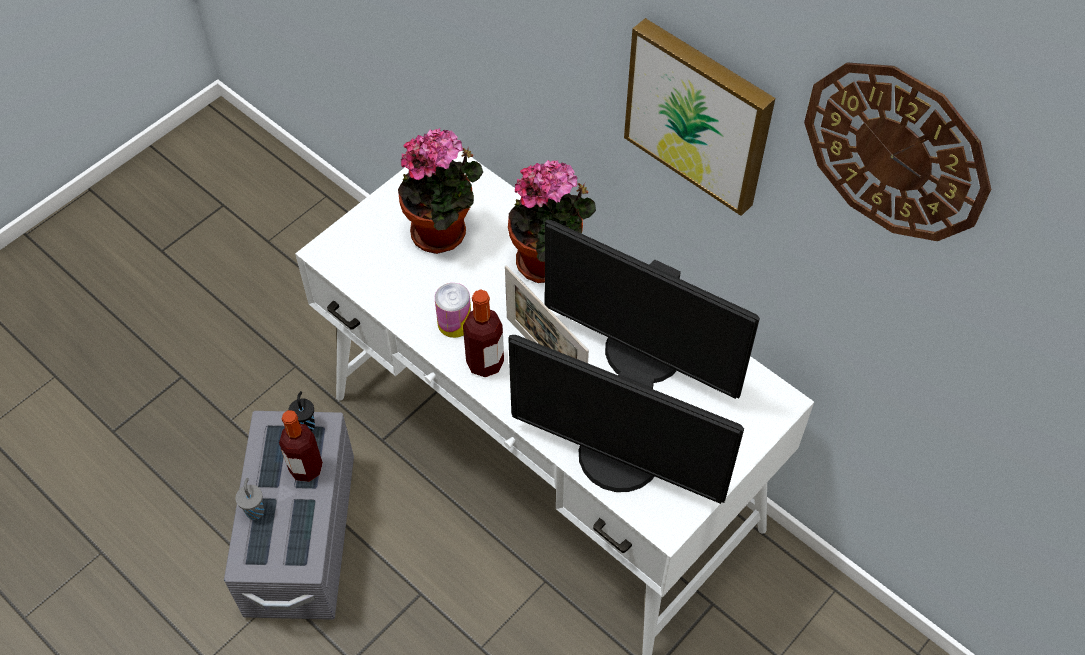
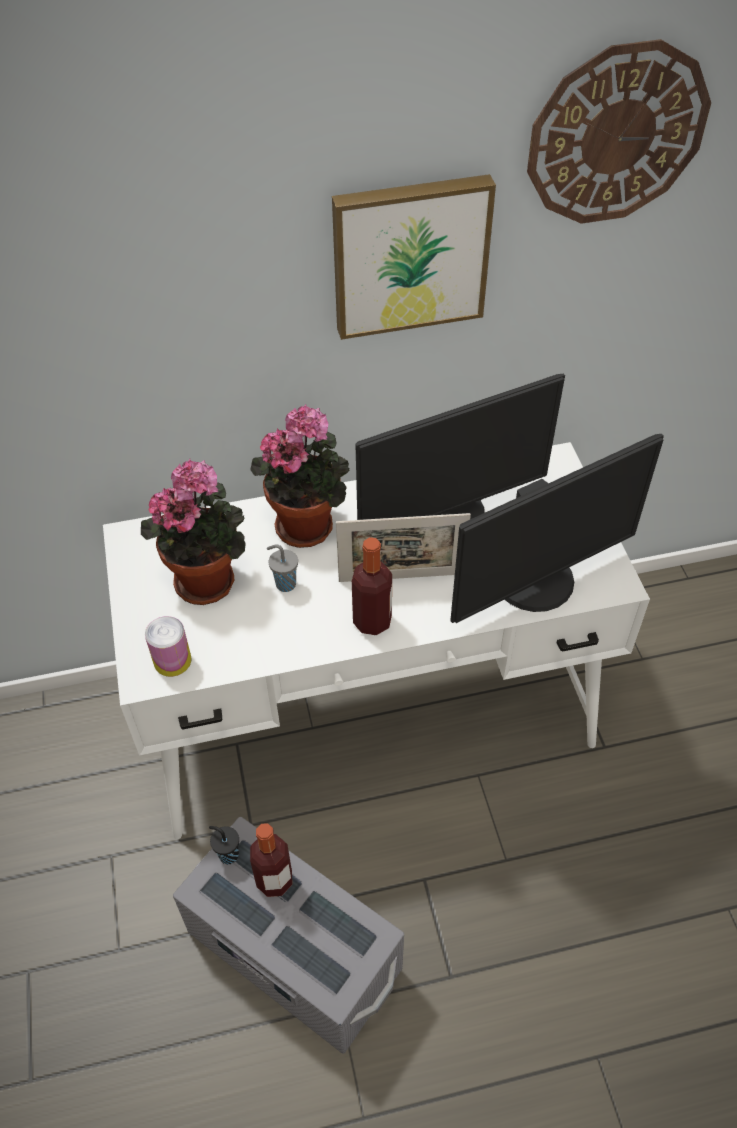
camera: 55 degrees left, 5 degrees down
grey cup [235,478,264,520] -> grey cup moved to [267,544,298,592]
can [435,283,471,338] -> can moved to [145,616,192,677]

